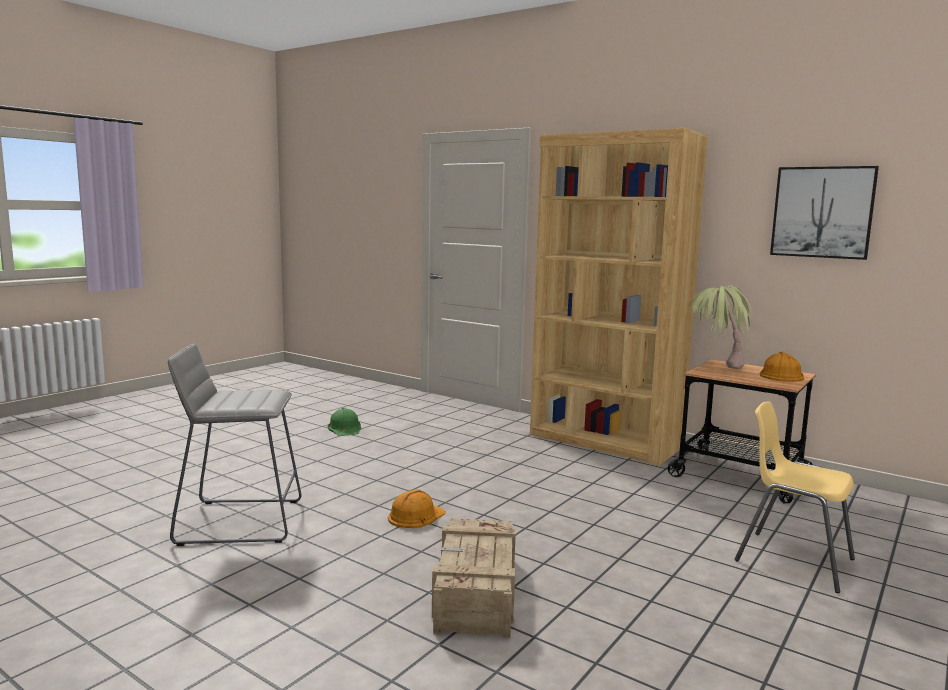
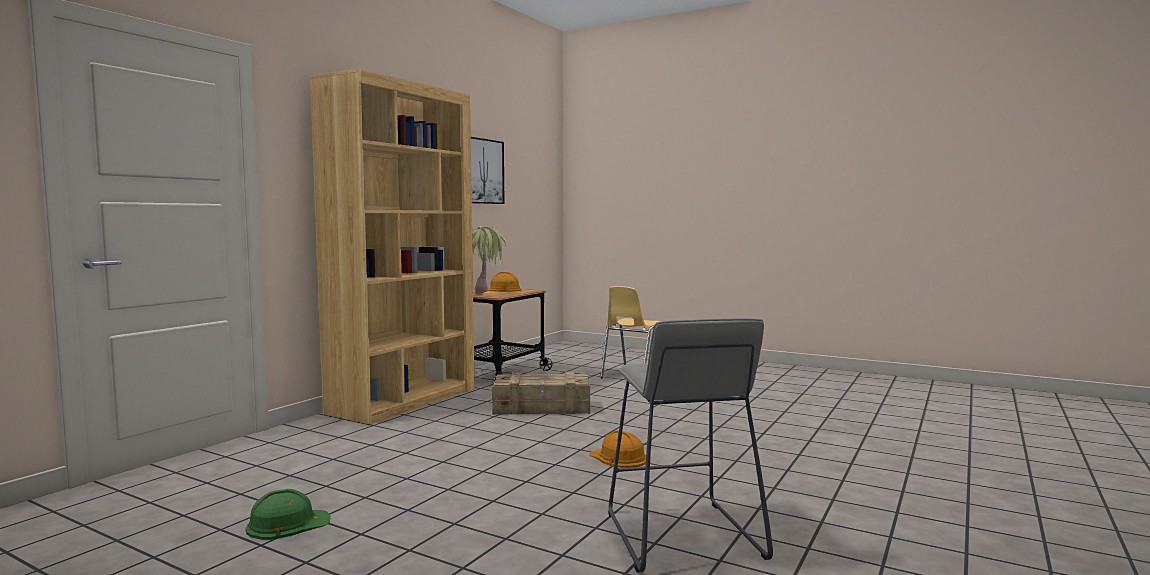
camera: 95 degrees left, 5 degrees down
crate [432,518,516,638] -> crate moved to [492,372,590,415]

